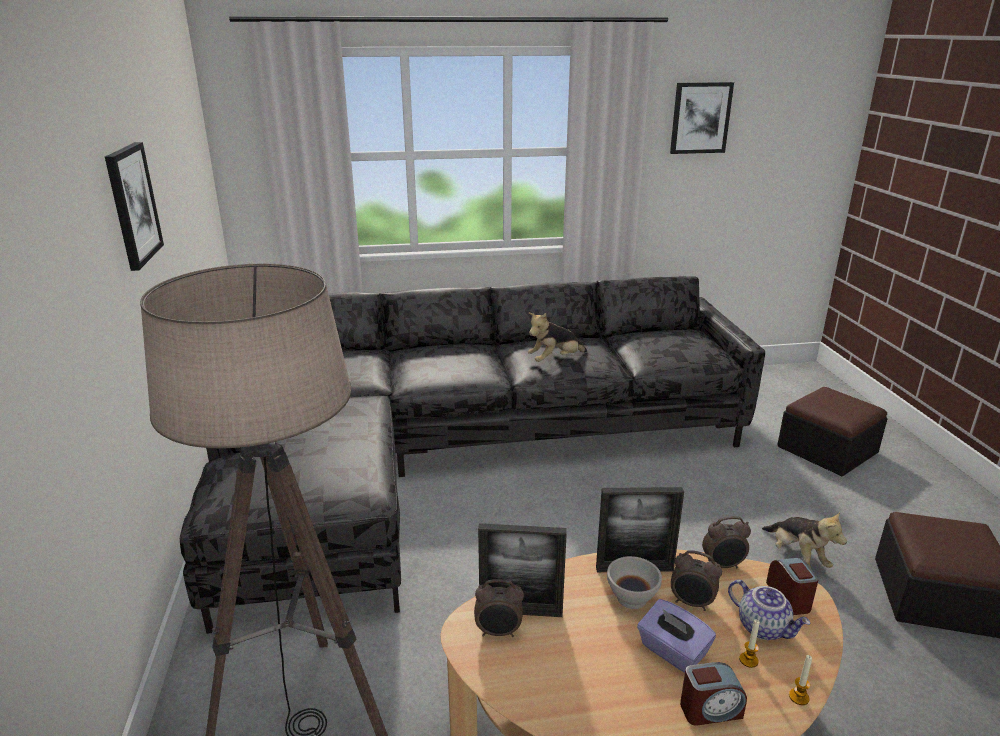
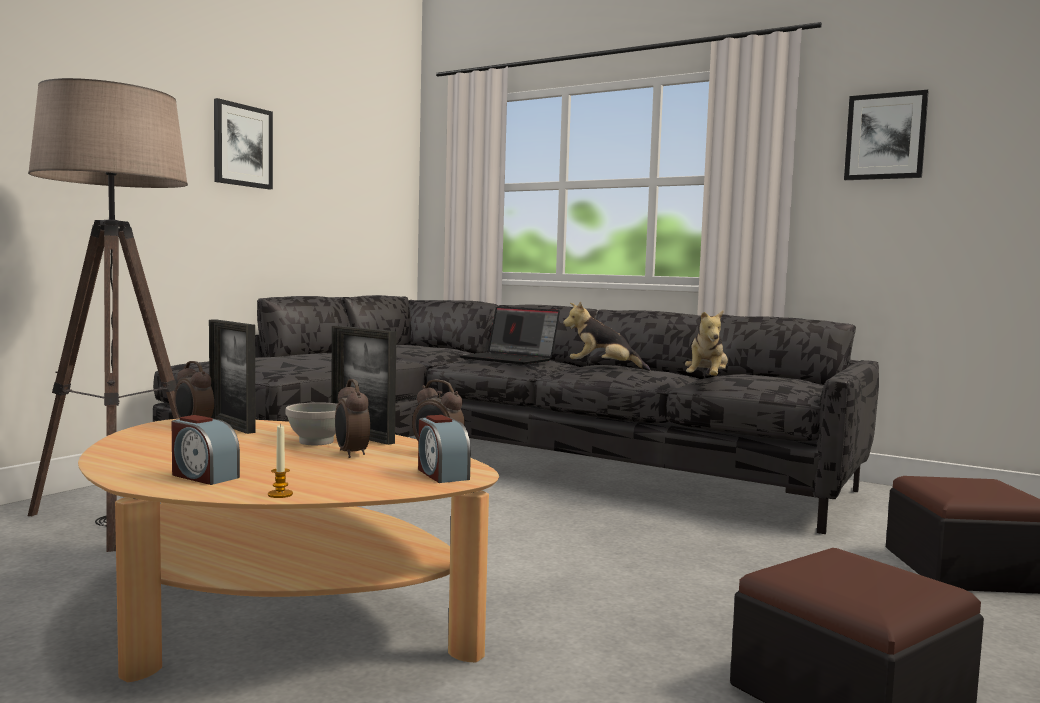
camera: 40 degrees right, 20 degrees down
purple tissue box [637,599,716,673] -> none
teapot [728,580,810,640] -> none
candle [739,619,760,668] -> none
plush toy [762,512,847,569] -> plush toy moved to [685,310,728,376]
alarm clock [766,558,819,615] -> alarm clock turned 120 degrees clockwise [418,415,471,483]
none -> laptop [459,306,560,365]

